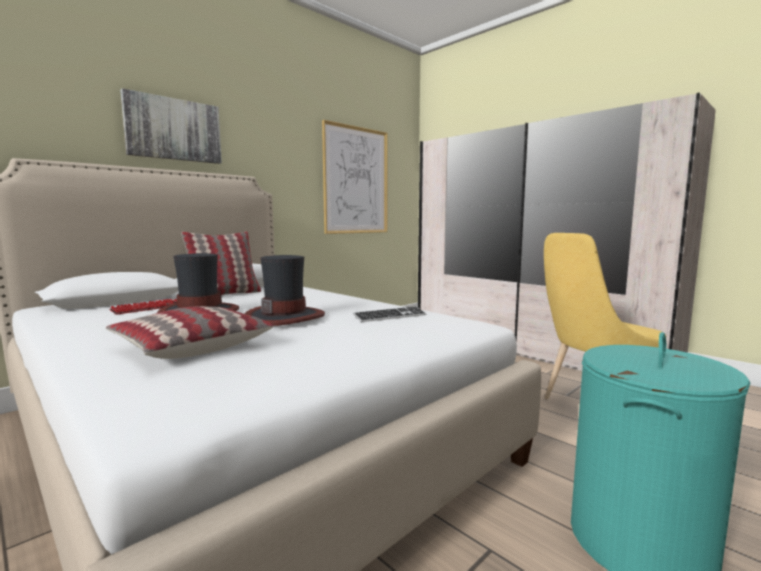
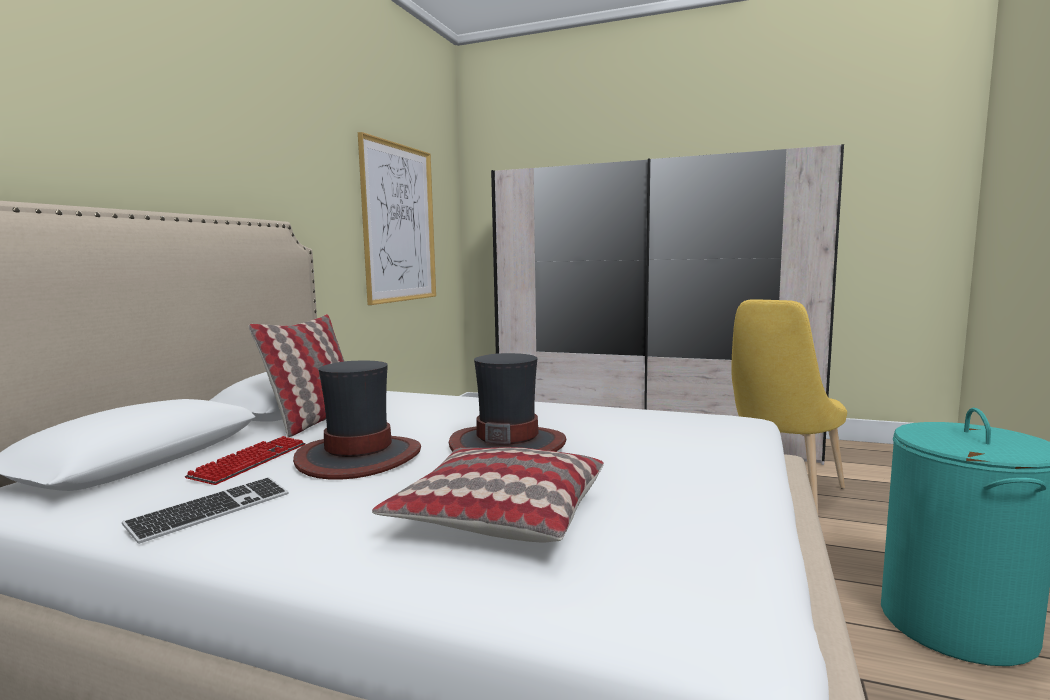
camera: 25 degrees left, 0 degrees up
picture [120,88,222,164] -> none
keyboard [353,306,426,322] -> keyboard moved to [122,477,288,544]

